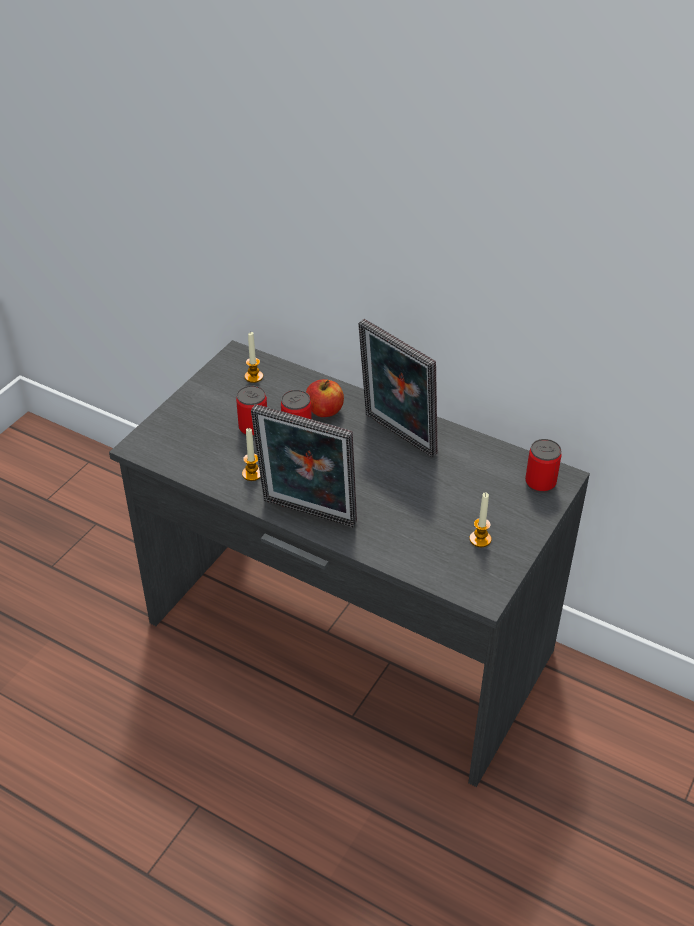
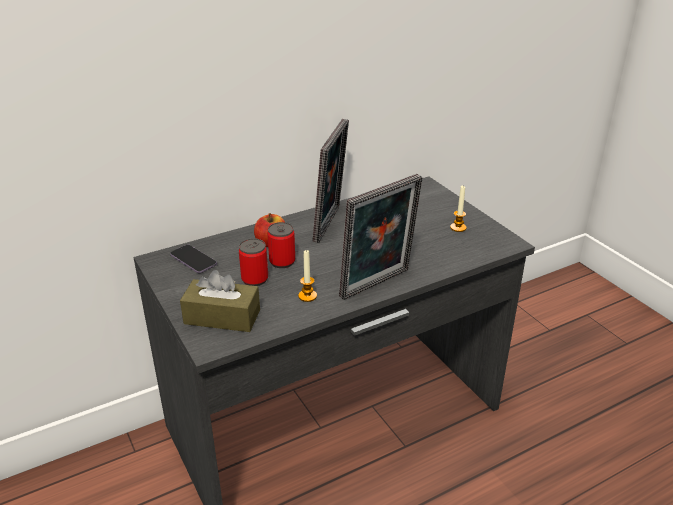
camera: 60 degrees left, 10 degrees down
candle [245,332,263,383] -> phone [170,245,217,273]
picture frame [358,319,438,458] -> picture frame turned 60 degrees counterclockwise [312,119,349,243]
can [525,439,562,493] -> none
none -> brown tissue box [180,270,260,332]

